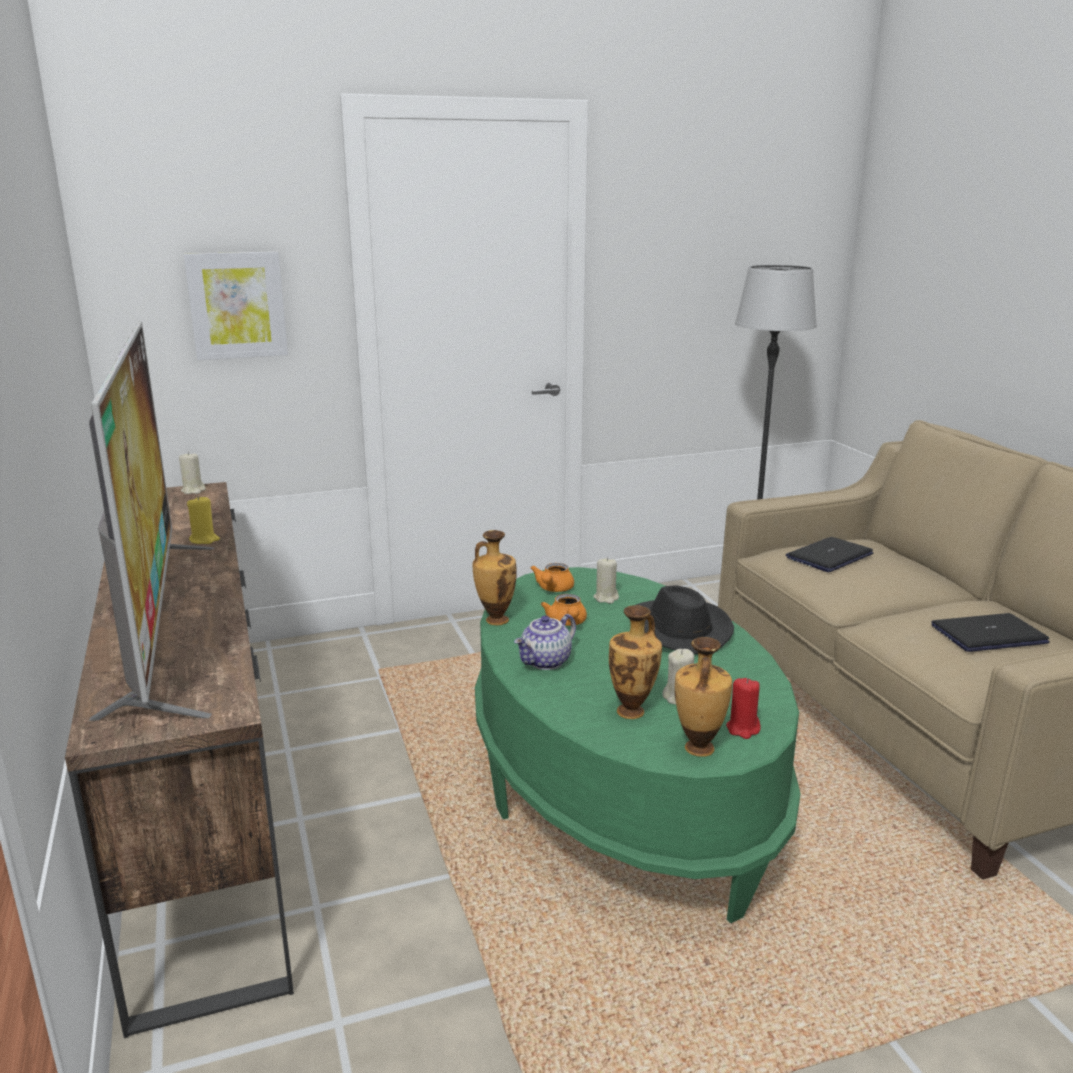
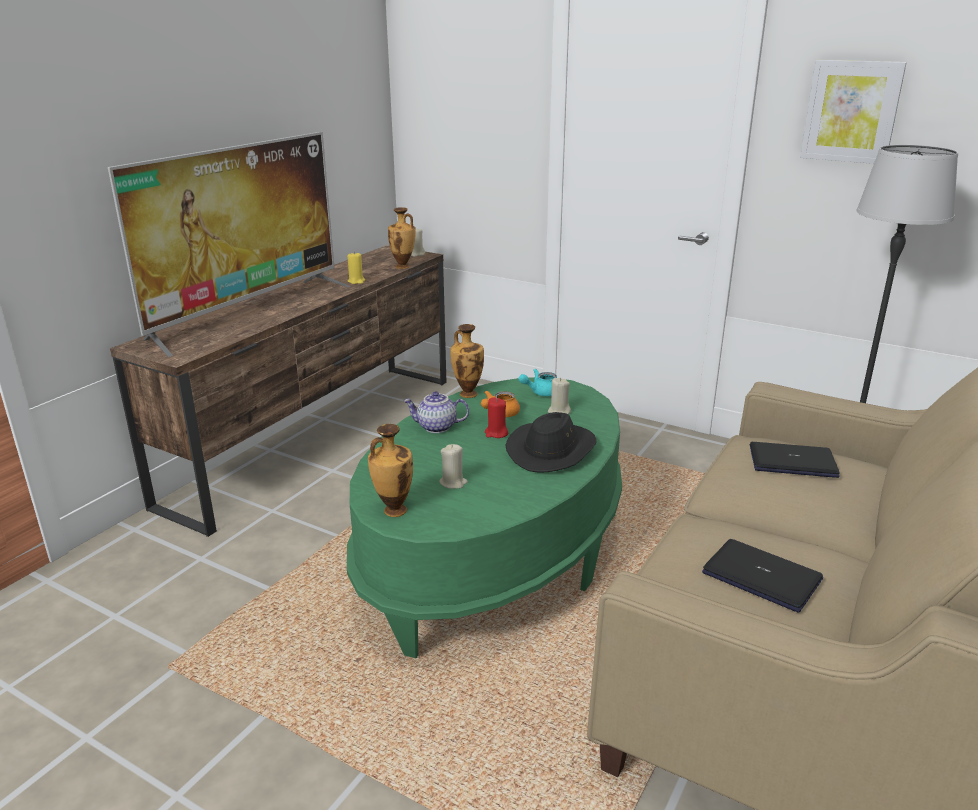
camera: 50 degrees right, 5 degrees up
picture [184,251,288,360] -> picture moved to [800,60,907,164]
orange teapot [530,563,574,592] -> turquoise teapot [519,369,557,396]
vase [609,605,662,719] -> vase moved to [388,207,415,269]
red candle [726,678,761,739] -> red candle moved to [485,398,508,438]

